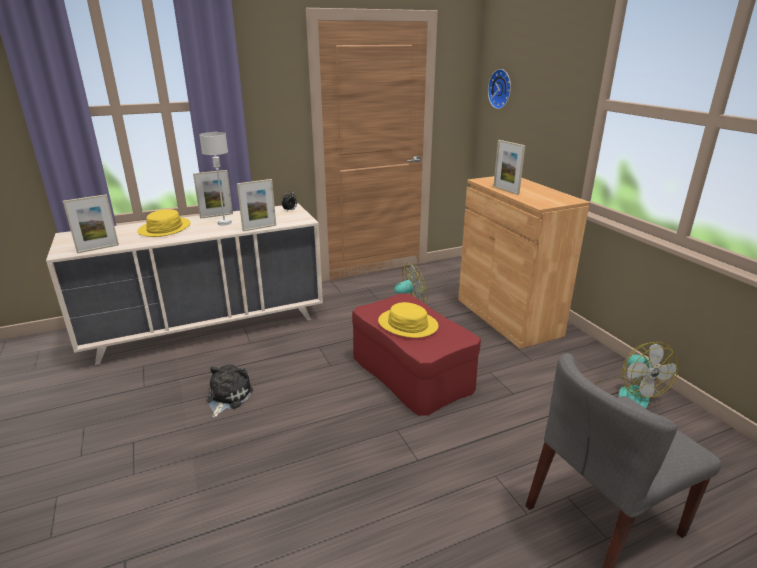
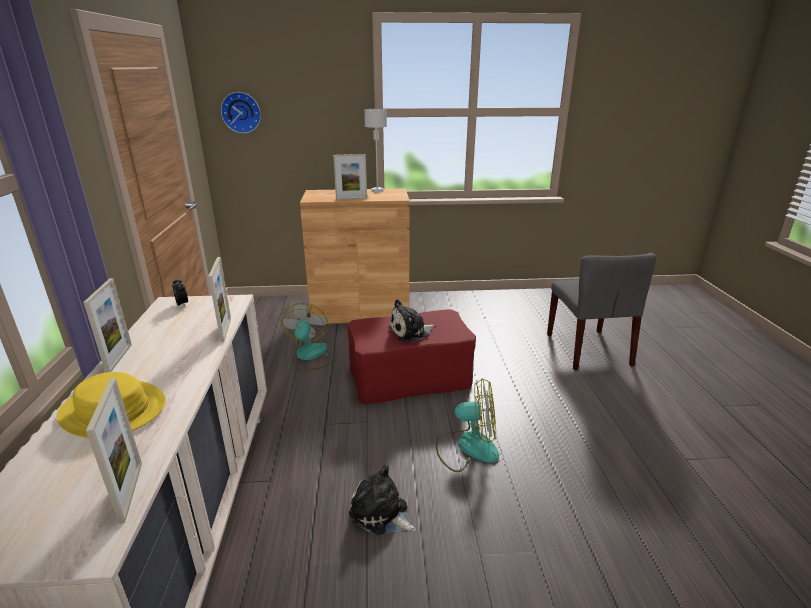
camera: 70 degrees left, 0 degrees up
grey table lamp [199,132,232,225] -> grey table lamp moved to [364,109,387,192]
yellow hat [378,302,438,338] -> plush toy [388,299,435,342]
fan [595,342,679,409] -> fan moved to [436,378,499,472]

